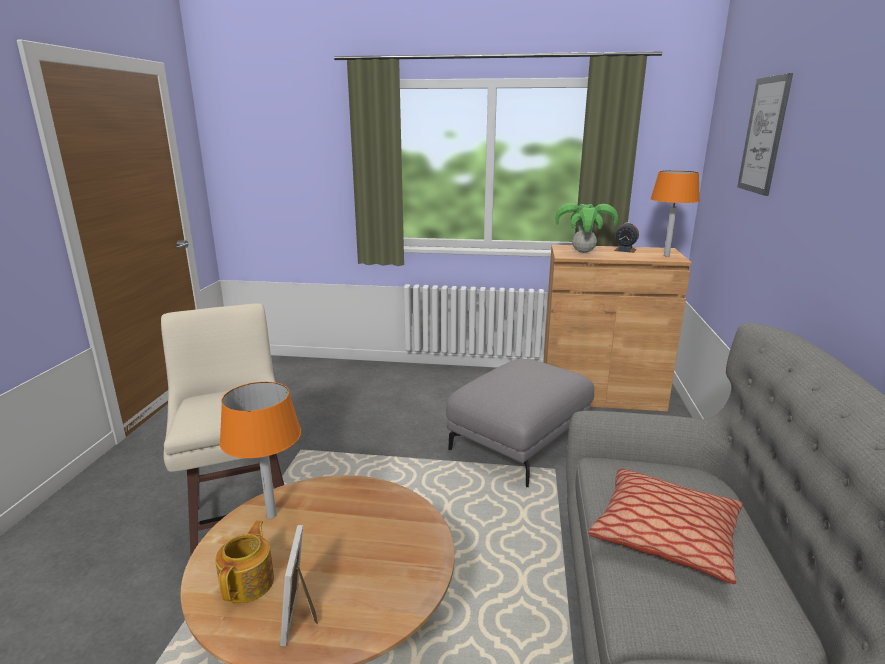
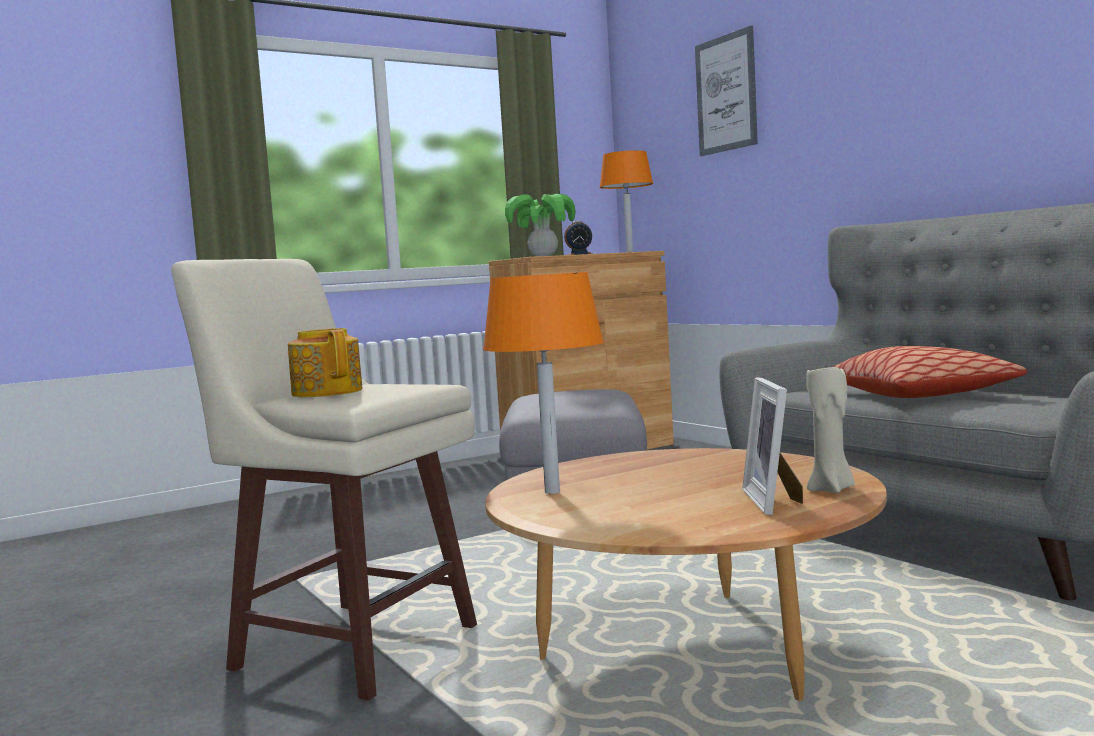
camera: 40 degrees left, 15 degrees down
teapot [215,520,274,604] -> teapot moved to [288,328,362,397]
picture frame [280,525,318,647] -> picture frame turned 45 degrees clockwise [742,377,803,515]
none -> beige candle [806,366,855,493]

